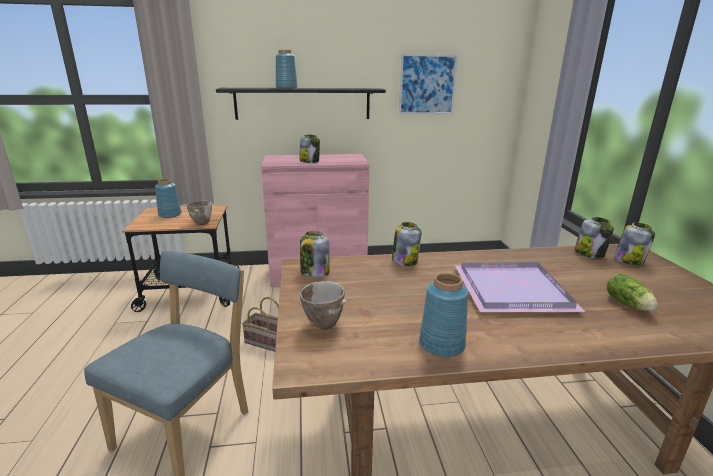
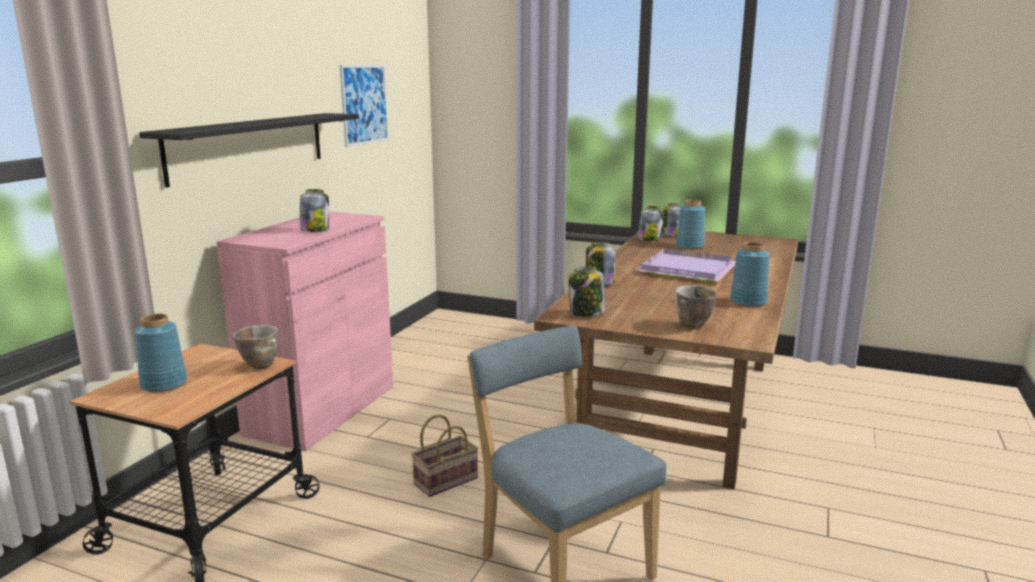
camera: 60 degrees left, 5 degrees down
blue vase [276,50,297,89] -> blue vase moved to [676,200,705,249]
lettuce [607,274,658,311] -> none

